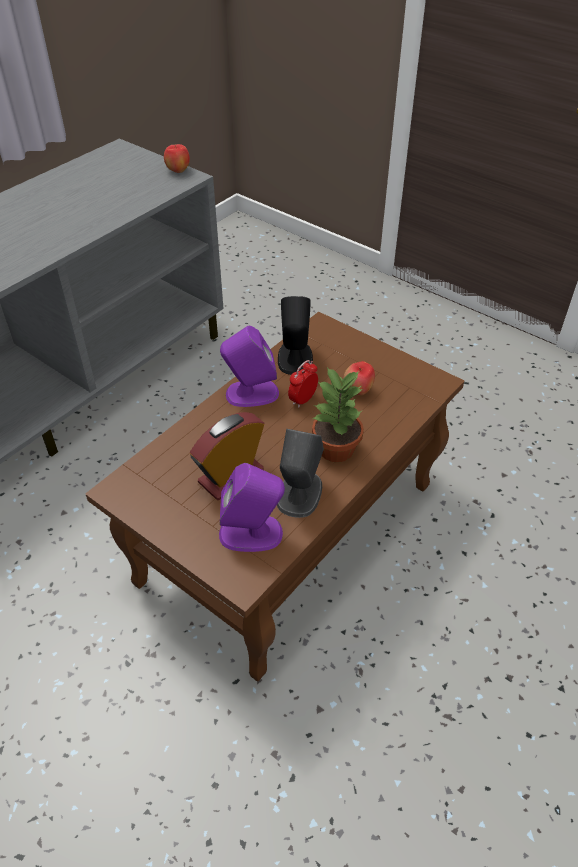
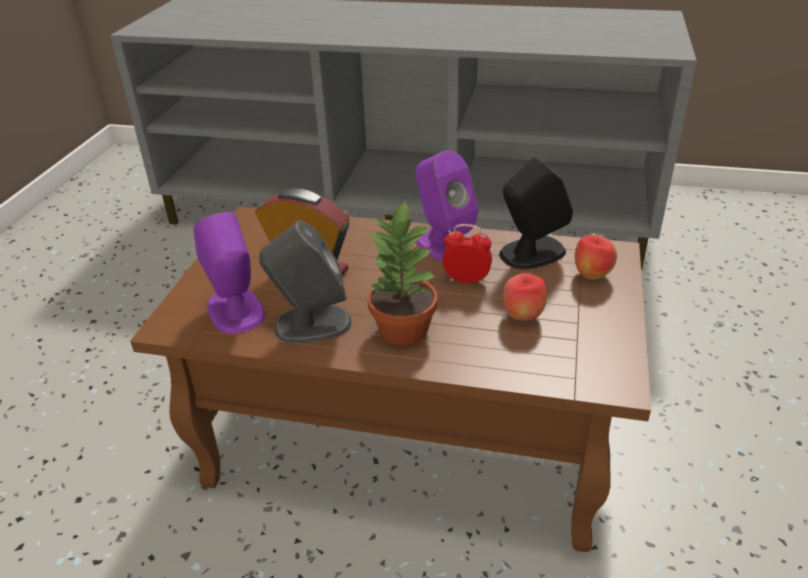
camera: 65 degrees right, 10 degrees down
apple [164,144,190,173] -> apple moved to [575,235,617,280]

